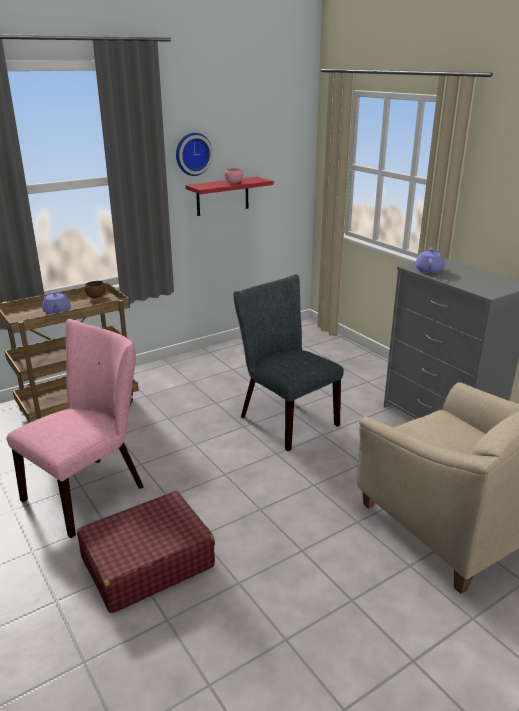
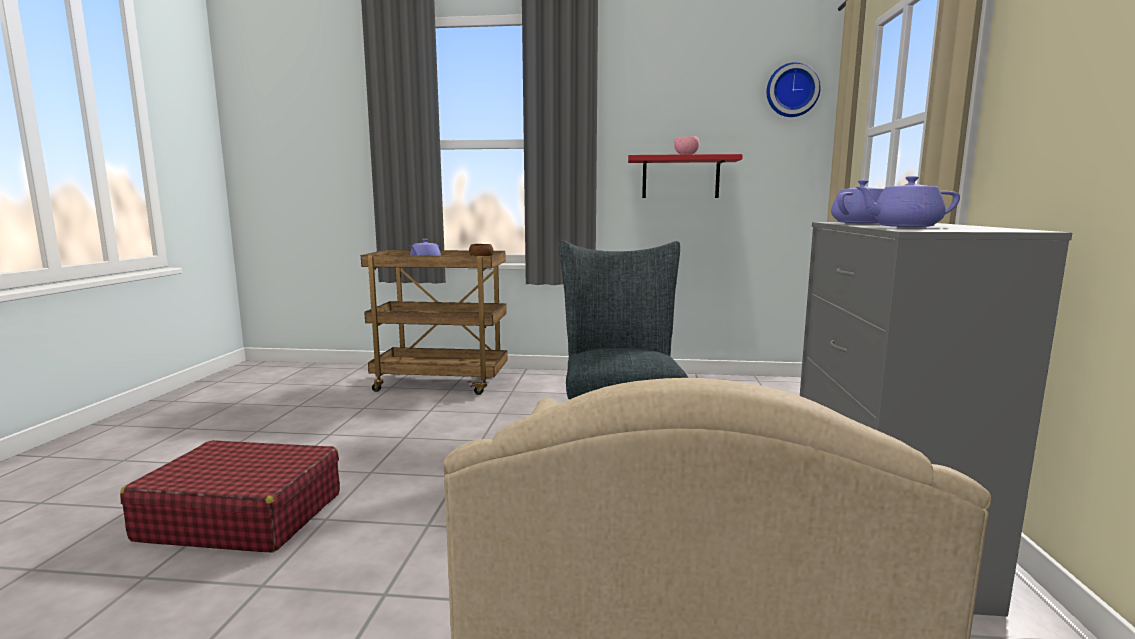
camera: 40 degrees right, 15 degrees down
pink chair [7,319,143,538] -> none
wall clock [176,133,213,176] -> wall clock moved to [767,62,821,117]
none -> purple teapot [855,176,960,227]

